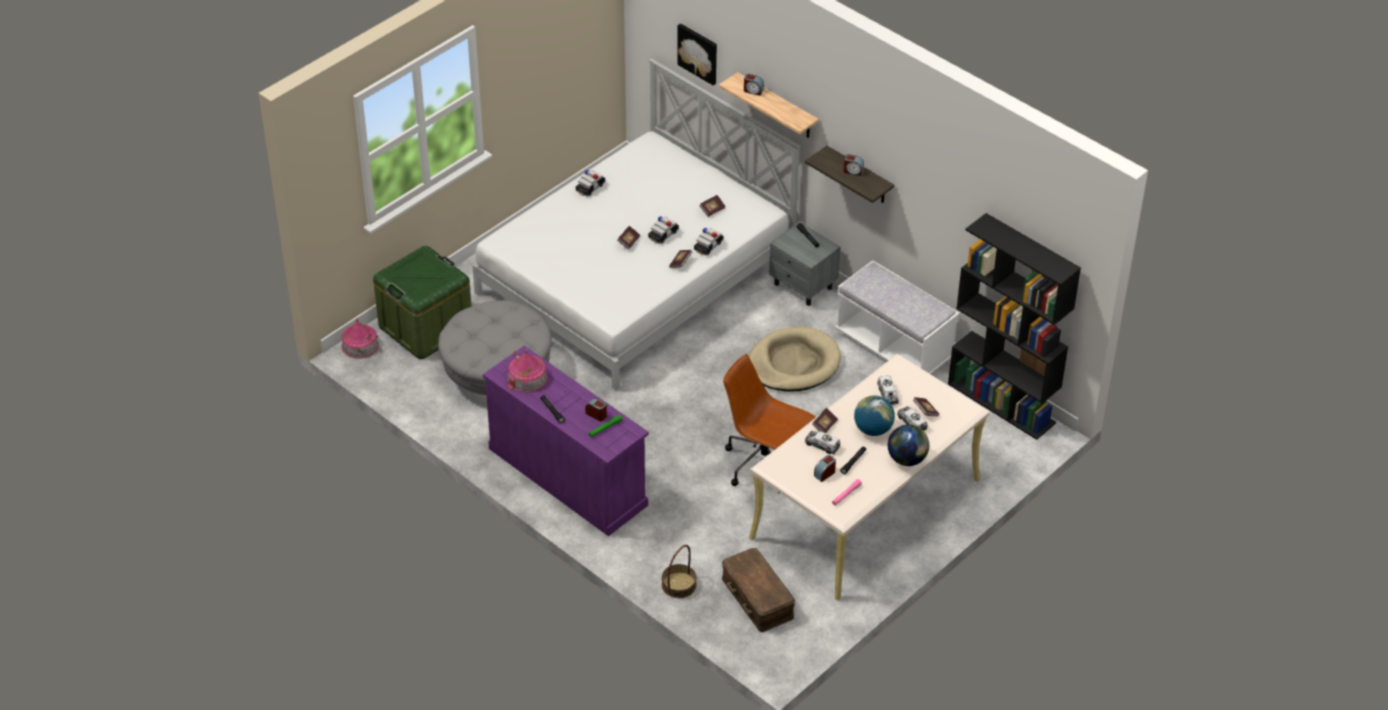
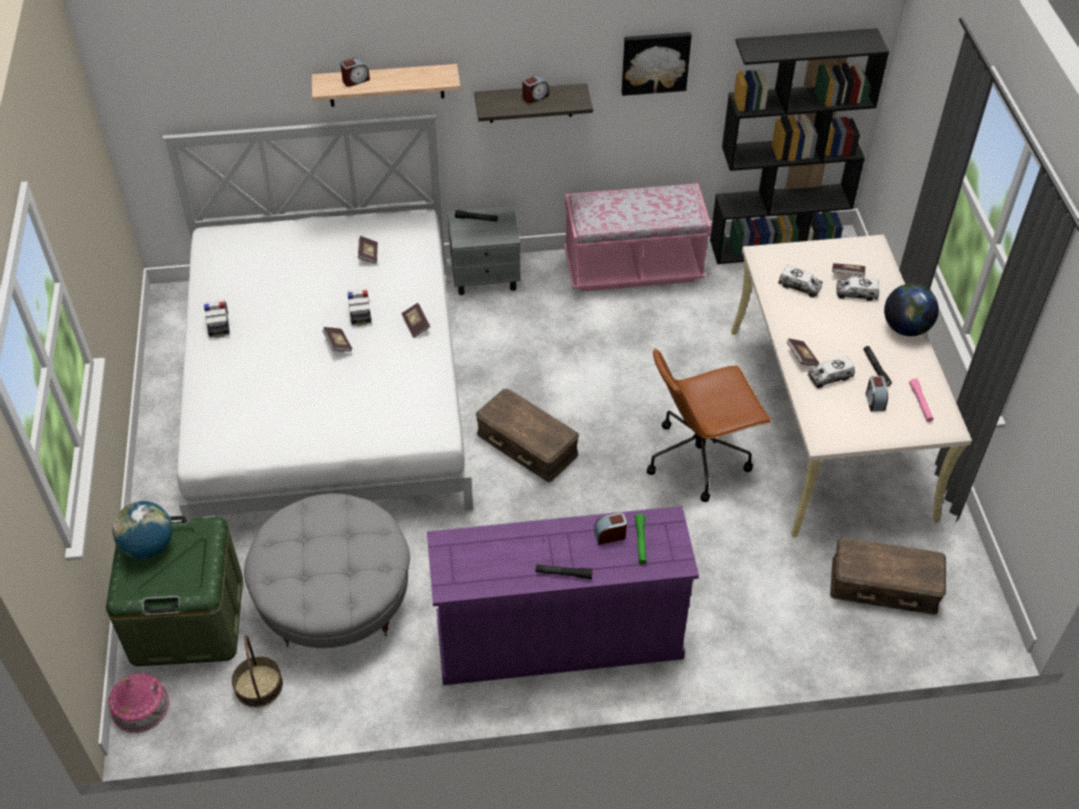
camera: 50 degrees left, 5 degrees up
toy house [507,349,548,393] -> none
basket [662,545,697,598] -> basket moved to [232,635,283,707]
picture [677,23,717,85] -> picture moved to [621,32,692,96]
toy car [694,228,723,256] -> none
beige dog bed [749,327,841,392] -> none
white bench [835,260,960,374] -> pink bench [564,183,711,292]
globe [854,395,895,436] -> globe moved to [113,501,172,559]
none -> brown storage box [476,388,579,482]

